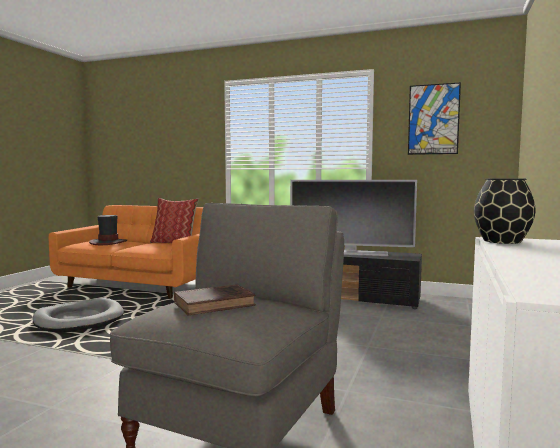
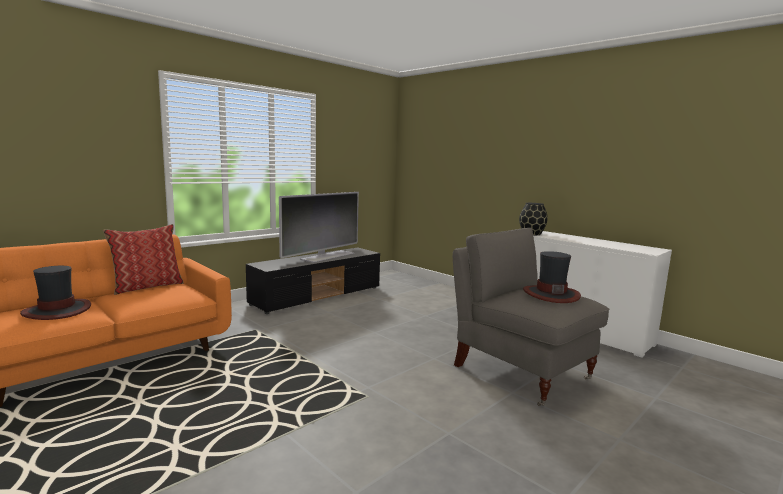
camera: 65 degrees left, 5 degrees up
grey dog bed [33,298,124,332] -> none
brown book [174,284,256,315] -> hat [523,251,581,303]
picture [408,82,461,155] -> none

